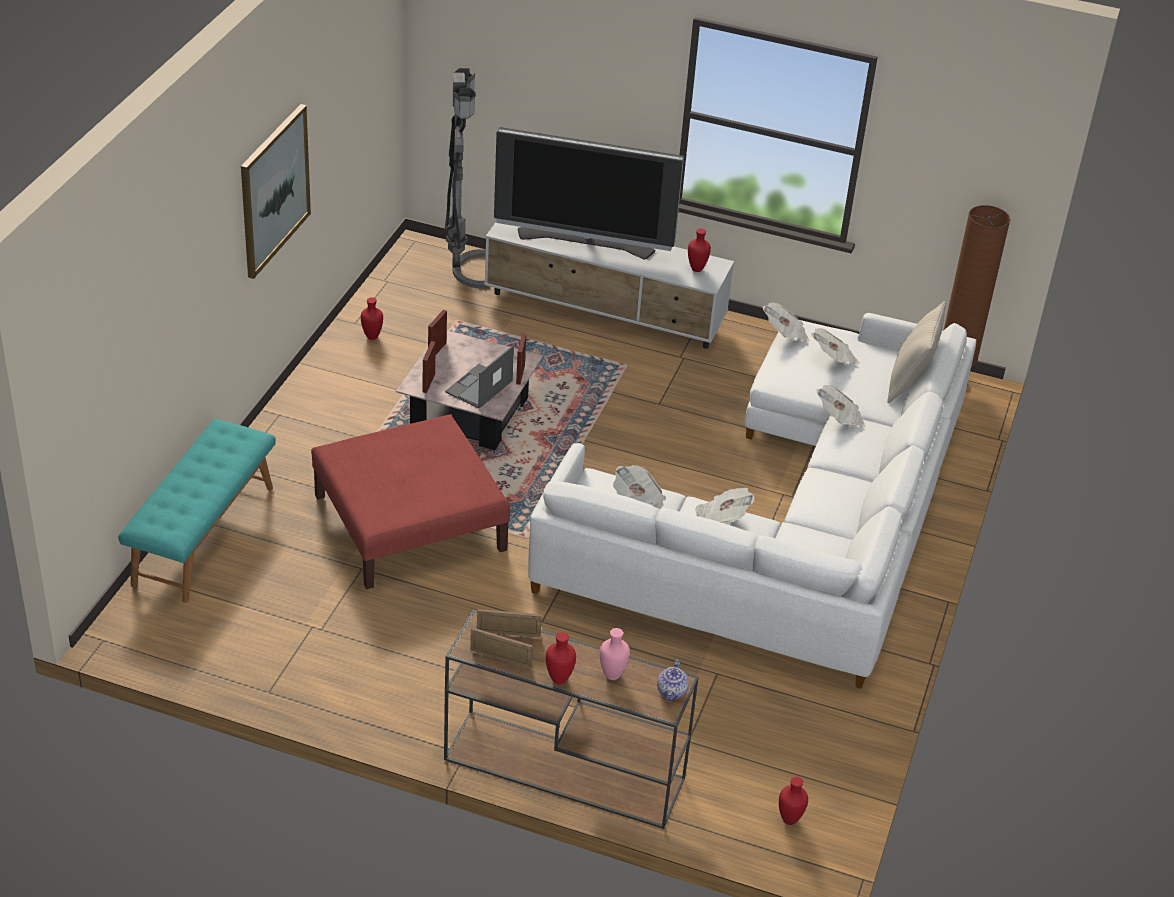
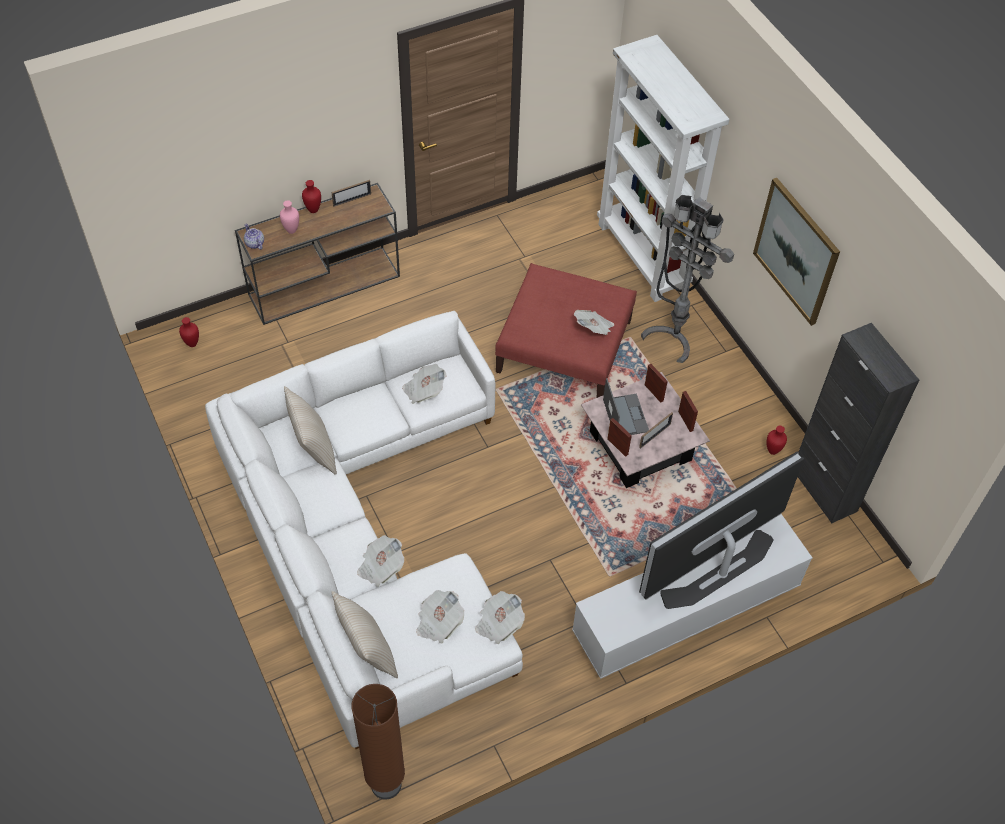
camera: 135 degrees right, 15 degrees up
turquoise bench [118,419,276,603] -> white bookcase [597,35,729,302]
grey floor lamp [445,68,487,288] -> grey floor lamp moved to [641,195,734,363]
picture frame [477,609,542,637] -> picture frame moved to [639,412,673,449]
red vase [688,228,711,272] -> none
newspaper [695,488,755,523] -> newspaper moved to [574,310,615,335]
none -> beige pillow [284,386,337,475]
none -> black cabinet [798,323,919,524]

